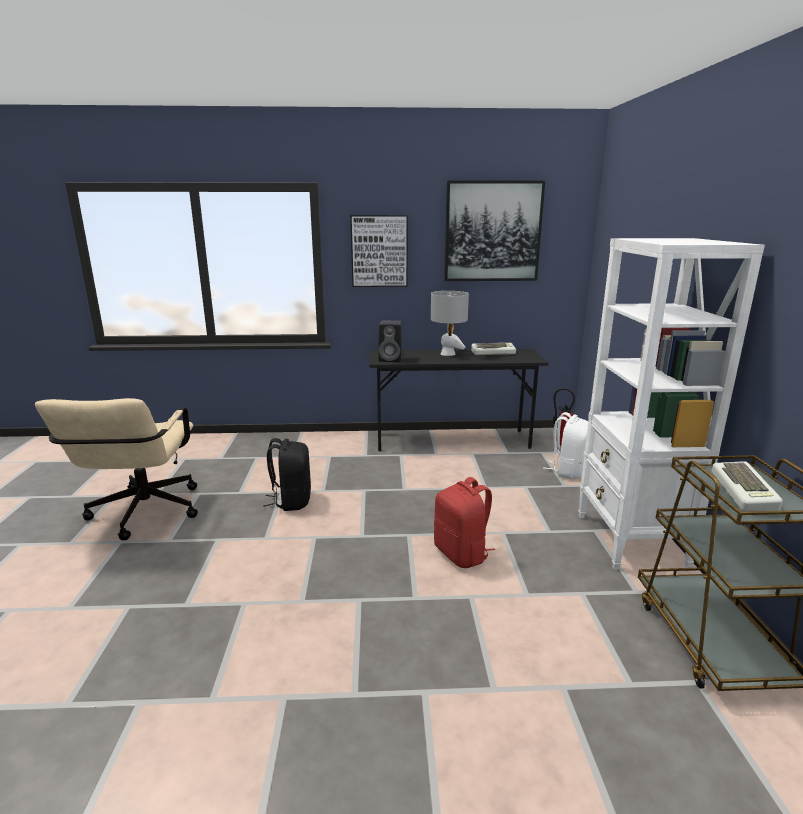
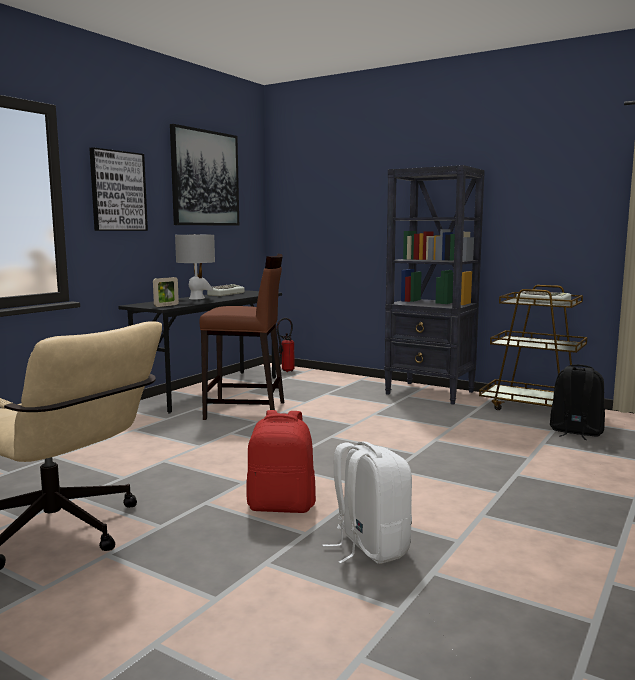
camera: 55 degrees left, 10 degrees down
black backpack [263,438,311,511] -> black backpack moved to [550,364,605,440]
black speaker [378,320,403,362] -> picture frame [153,277,179,307]
red backpack [434,477,495,568] -> red backpack moved to [246,410,316,513]
white backpack [543,412,589,479] -> white backpack moved to [323,442,412,564]
white bookcase [578,238,765,570] -> black bookcase [384,165,485,405]
none -> brown stool [199,254,284,420]

